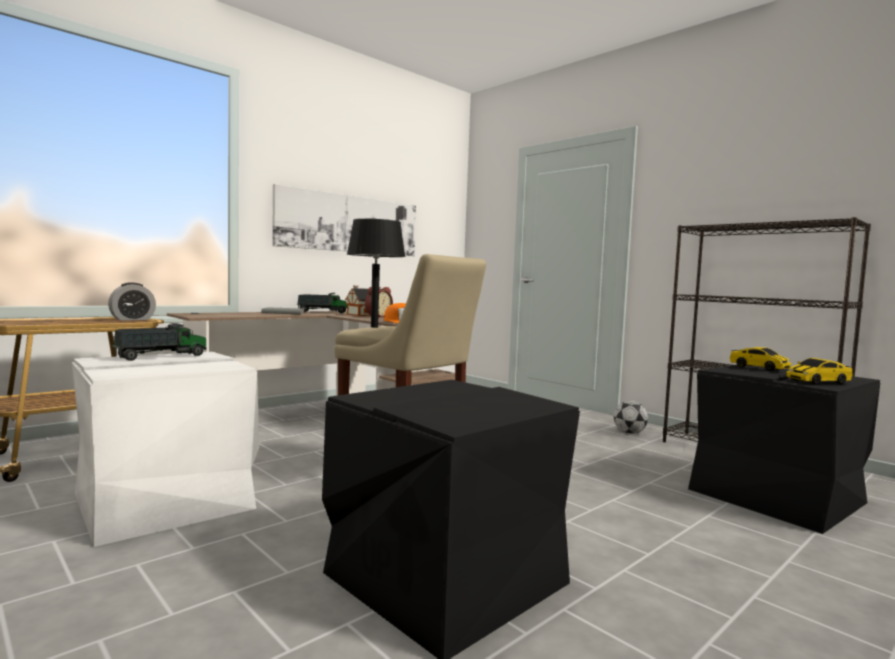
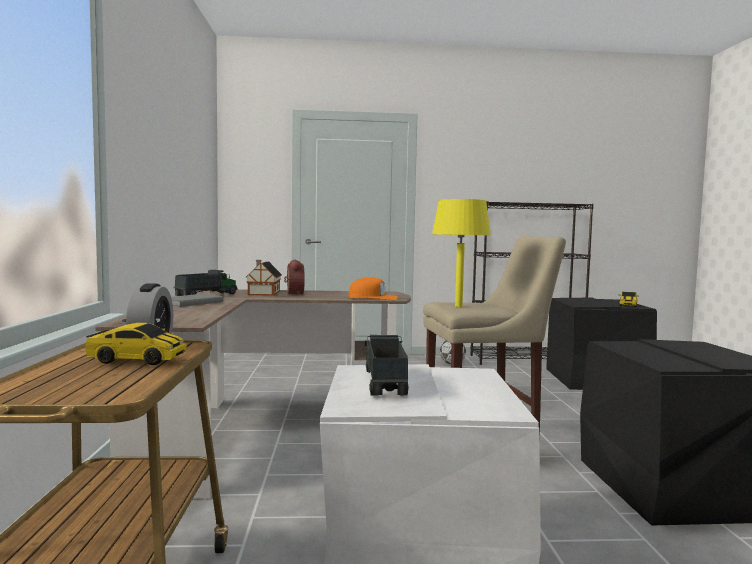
camera: 50 degrees left, 0 degrees up
picture [272,184,416,256] -> none
black table lamp [347,219,405,328] -> yellow table lamp [432,199,491,307]
toy car [730,347,791,371] -> toy car moved to [85,323,187,365]

